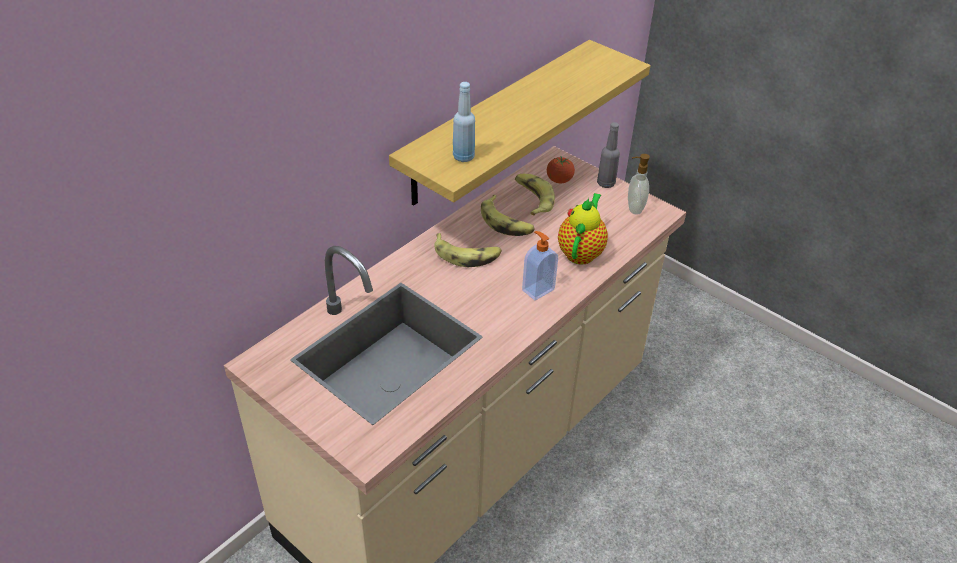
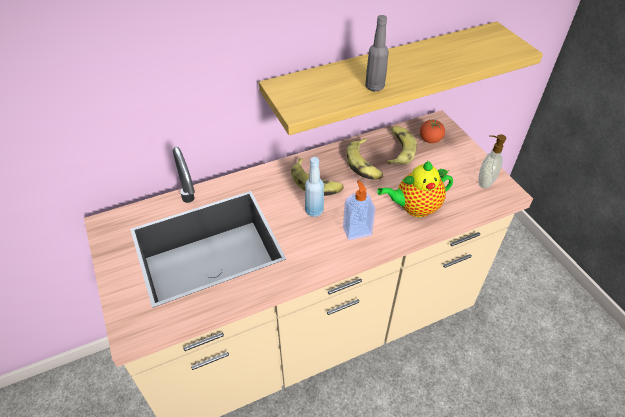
camera: 25 degrees right, 5 degrees up
blue bottle [453,82,475,162] -> blue bottle moved to [305,157,324,217]
teapot [558,193,608,265] -> teapot turned 150 degrees counterclockwise [377,161,453,218]
grey bottle [597,122,620,188] -> grey bottle moved to [365,15,389,91]

